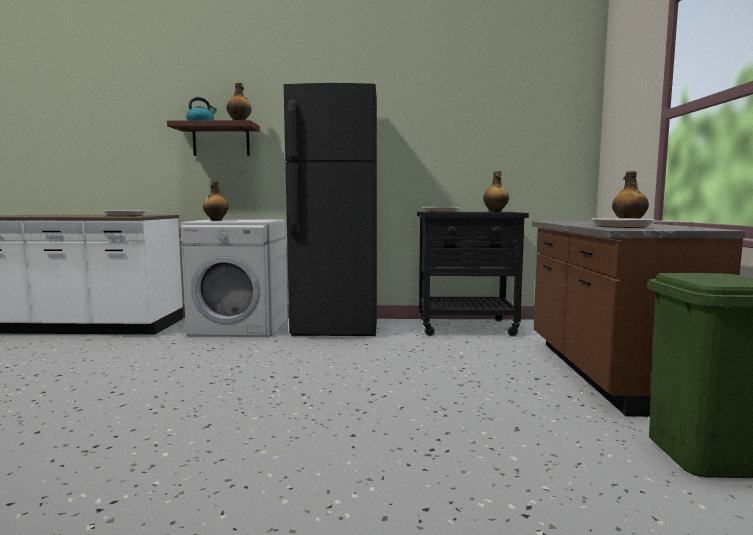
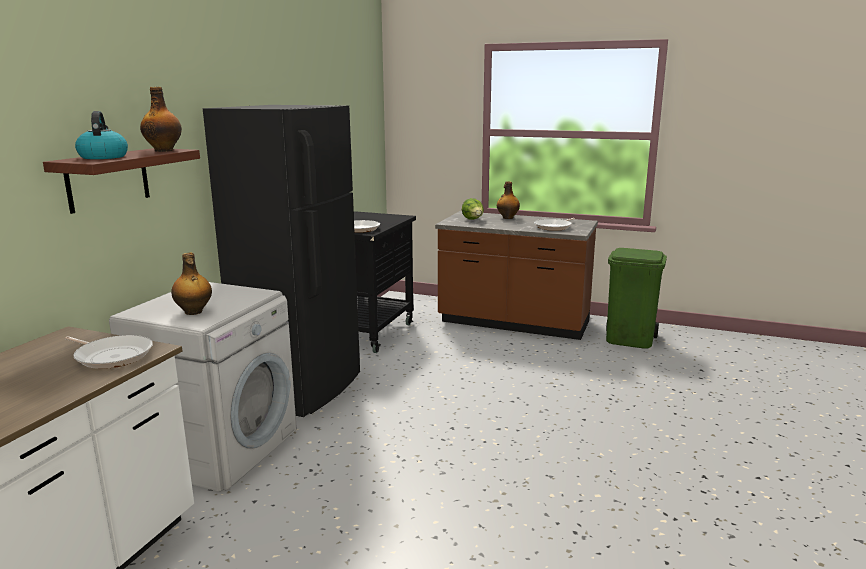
camera: 70 degrees left, 10 degrees up
bottle [483,171,509,213] -> none
none -> lettuce [462,198,484,220]

